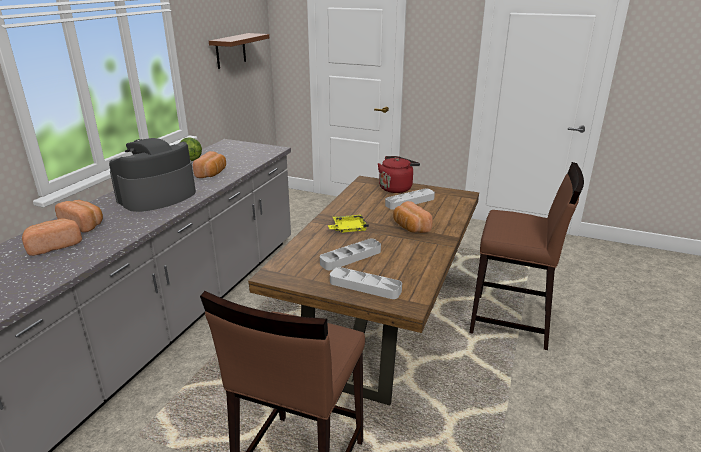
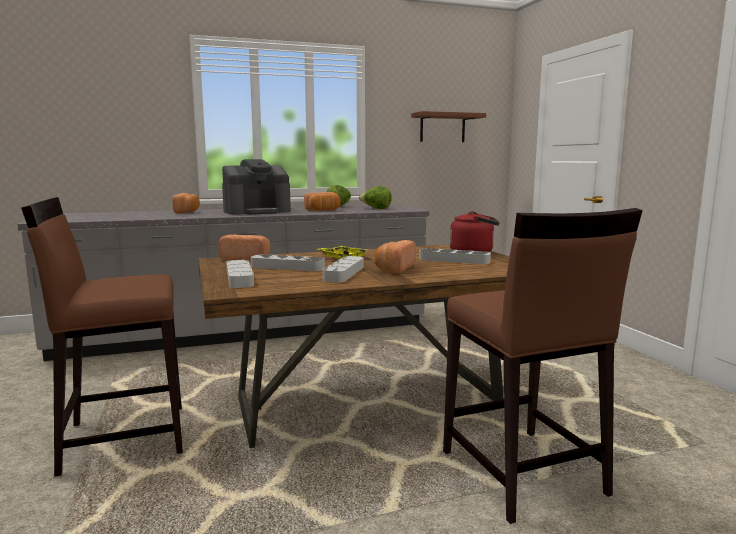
camera: 50 degrees right, 15 degrees down
bread [22,218,82,256] -> bread moved to [218,235,270,261]
coffee machine [109,138,196,212] -> coffee machine turned 150 degrees clockwise [222,159,291,215]
none -> grey tray [322,256,364,283]
none -> lettuce [359,186,392,209]

